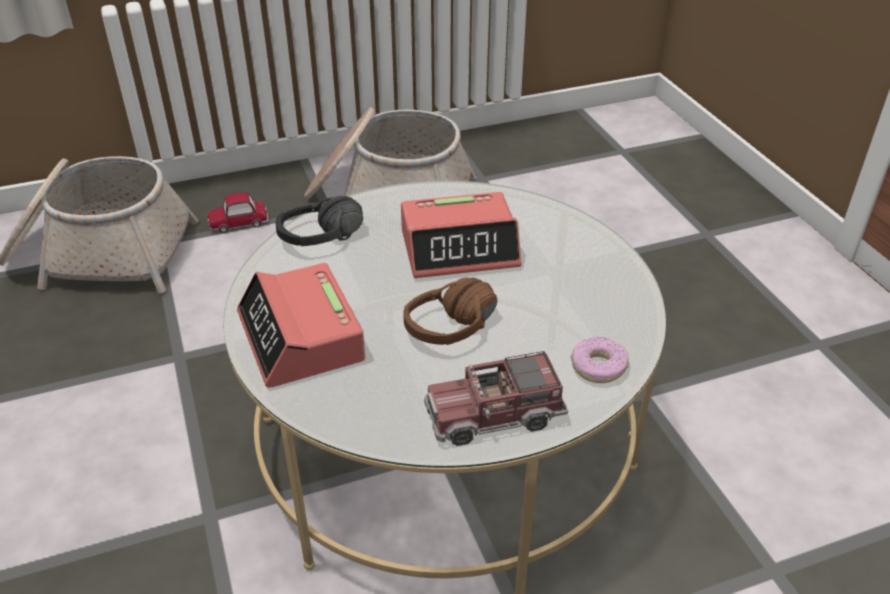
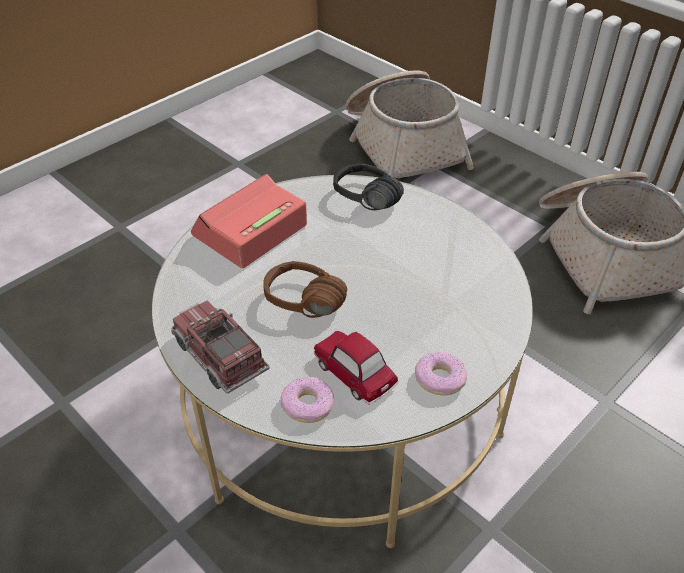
camera: 65 degrees right, 5 degrees up
toy car [207,193,268,233] -> toy car moved to [314,331,399,404]
alarm clock [401,192,521,278] -> none
none -> donut [415,352,467,396]

